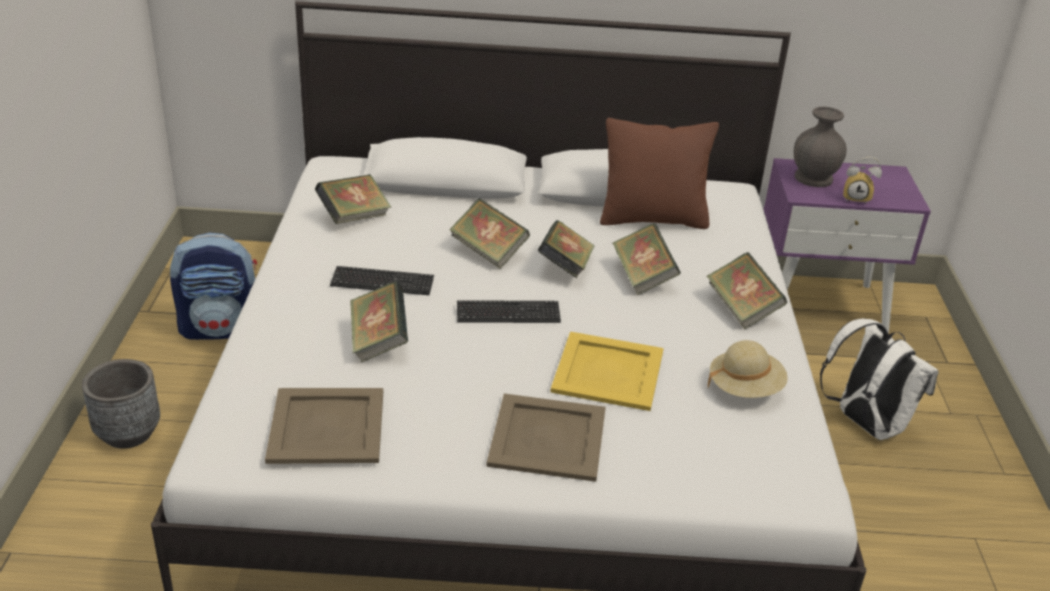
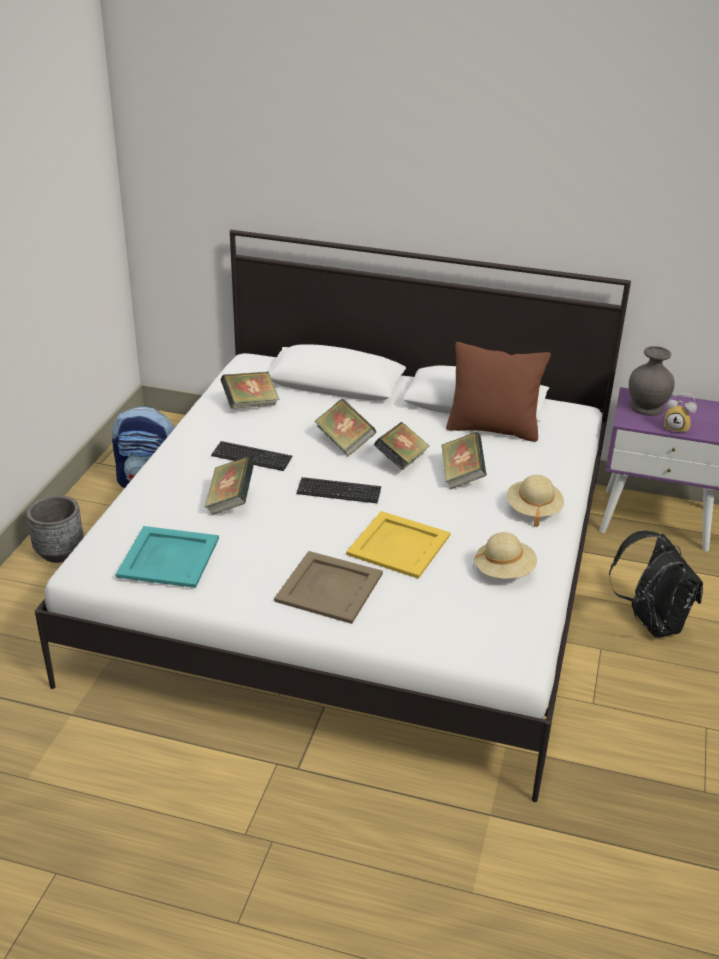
camera: 15 degrees right, 0 degrees up
beige tray [265,388,383,464] -> turquoise tray [116,526,219,588]
book [706,252,787,329] -> beige hat [507,475,564,527]
white backpack [820,319,939,440] -> black backpack [609,531,703,637]

